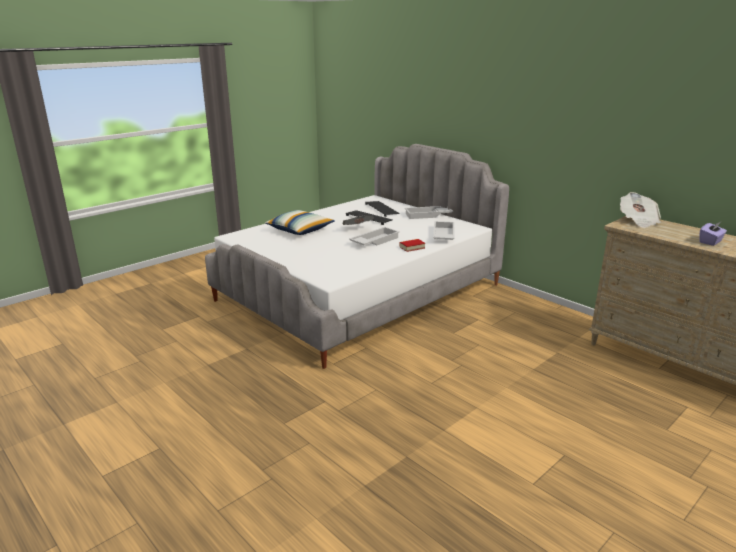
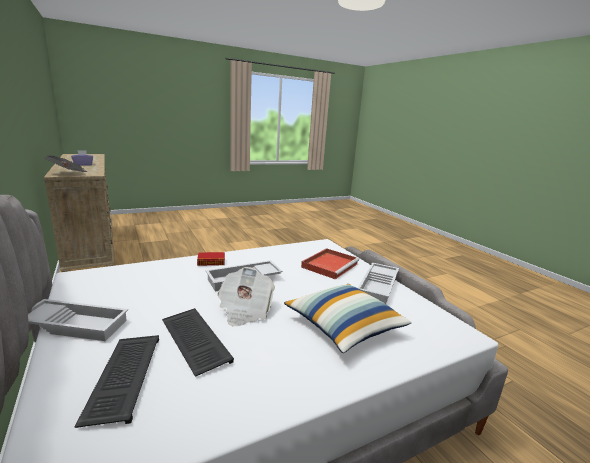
camera: 165 degrees left, 5 degrees down
white tray [433,221,455,240] -> white tray moved to [358,262,399,304]
none -> red tray [301,248,359,279]

